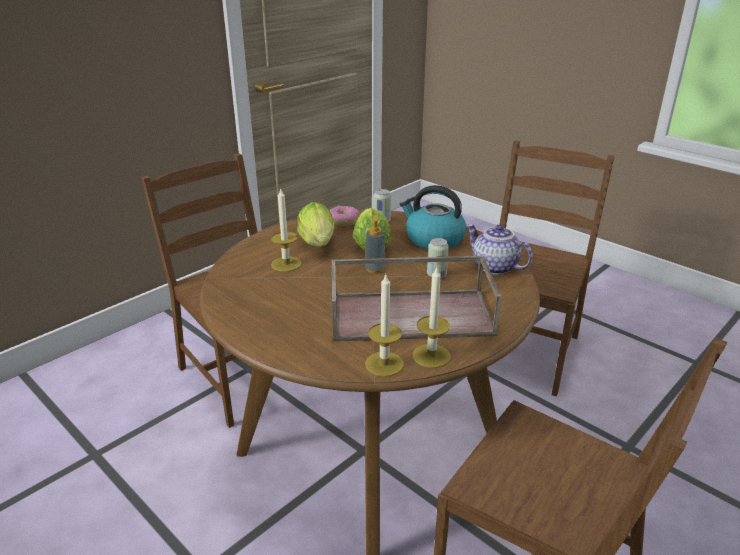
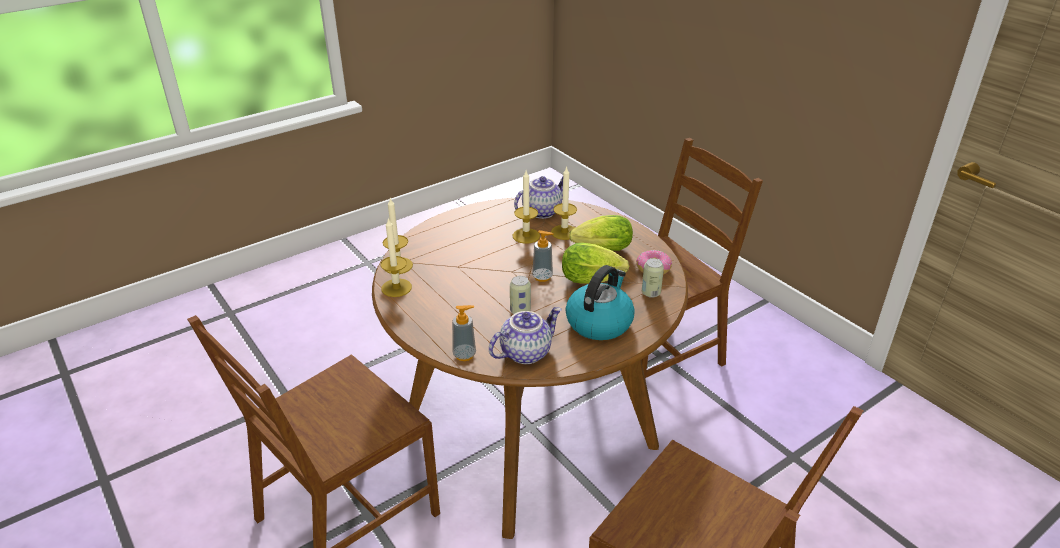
camera: 100 degrees right, 5 degrees up
brown tray [331,256,502,341] -> none
none -> soap dispenser [452,305,476,361]
none -> candle [513,171,540,244]
none -> teapot [514,176,570,219]

